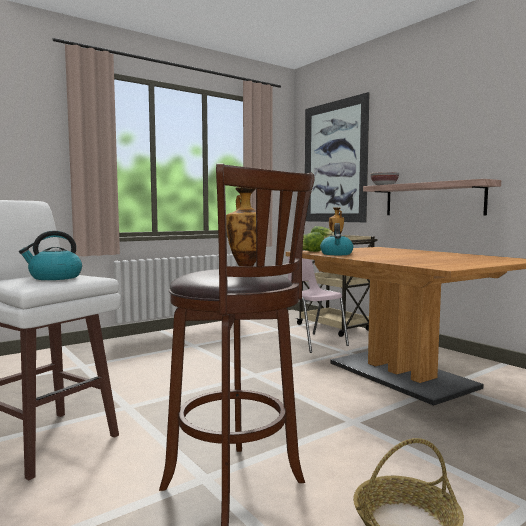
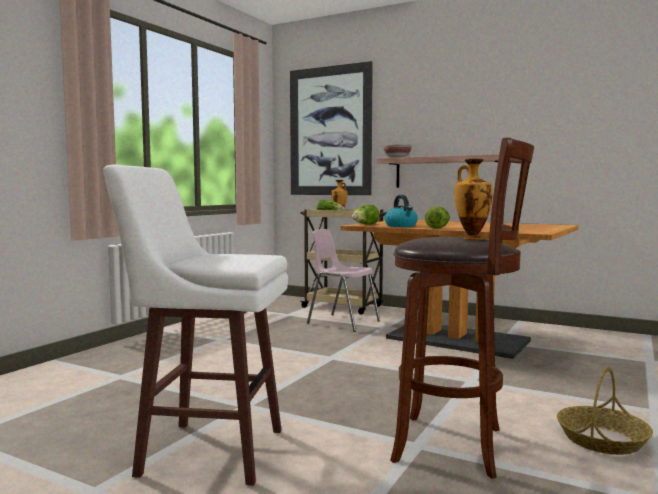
camera: 25 degrees left, 0 degrees up
kettle [19,231,82,280] -> none
none -> lettuce [425,206,450,229]

